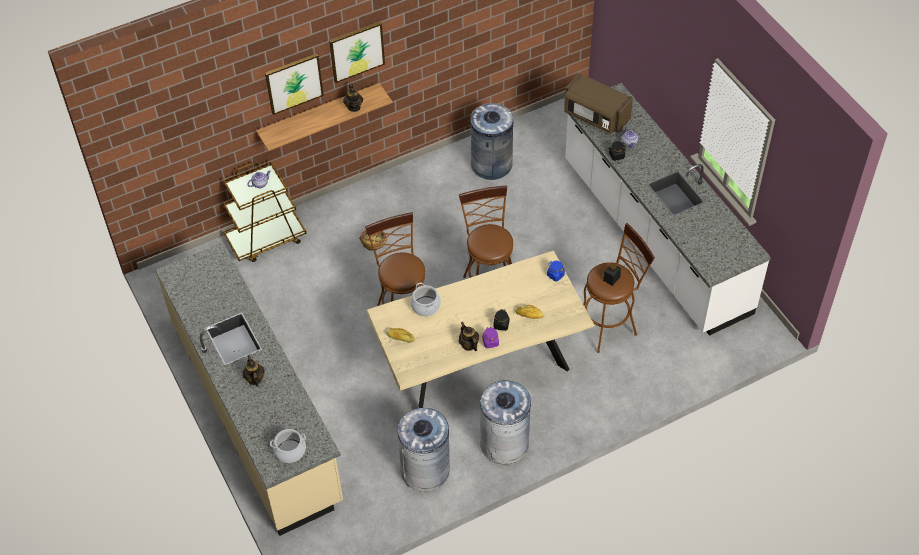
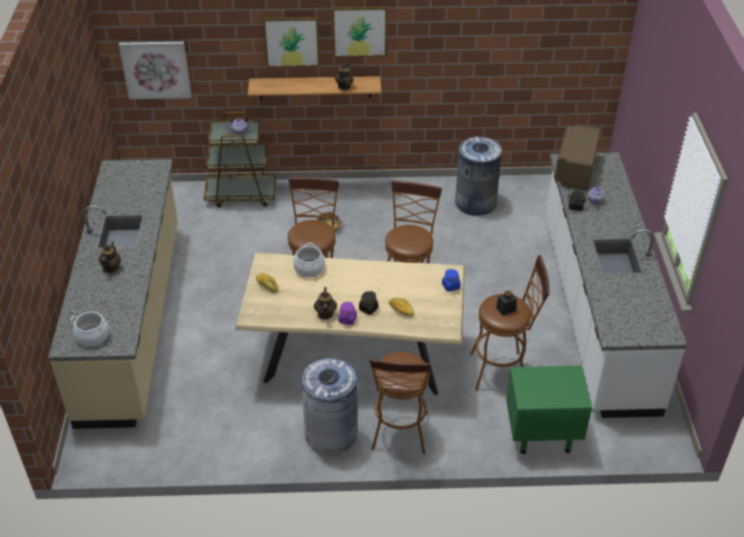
camera: 25 degrees right, 10 degrees down
grey trash can [397,408,450,492] -> none
brown microwave [564,73,633,134] -> brown microwave turned 45 degrees clockwise [555,124,600,190]
none -> picture [119,42,192,99]
none -> brown stool [369,352,432,454]
none -> green nightstand [506,366,592,454]

